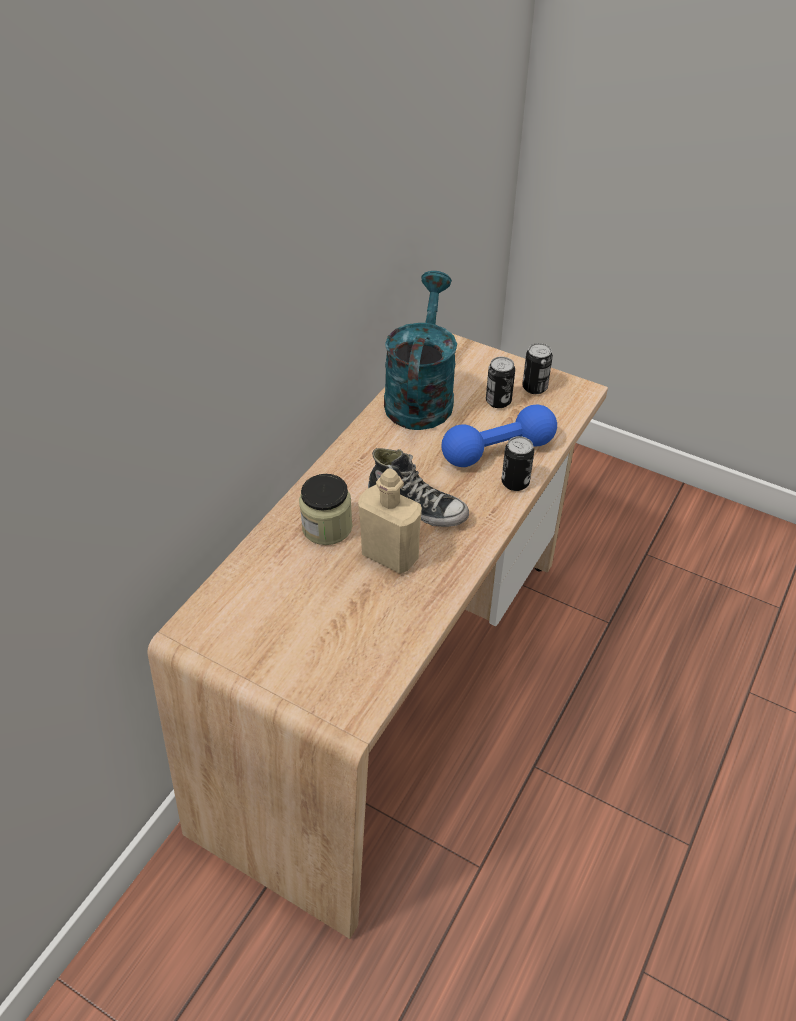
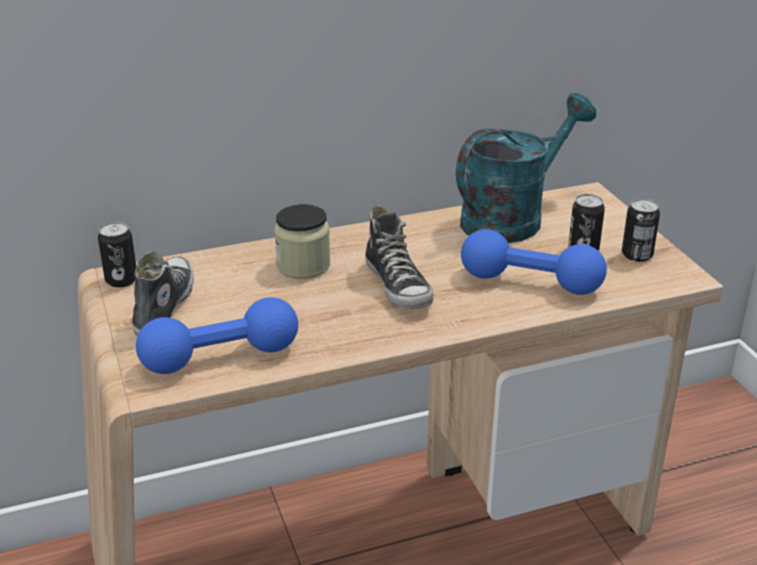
camera: 40 degrees right, 15 degrees down
beige bottle [358,468,422,574] -> none
can [501,436,534,491] -> can moved to [98,222,136,287]
none -> shoe [132,252,194,337]
none -> blue dumbbell [136,297,298,374]

